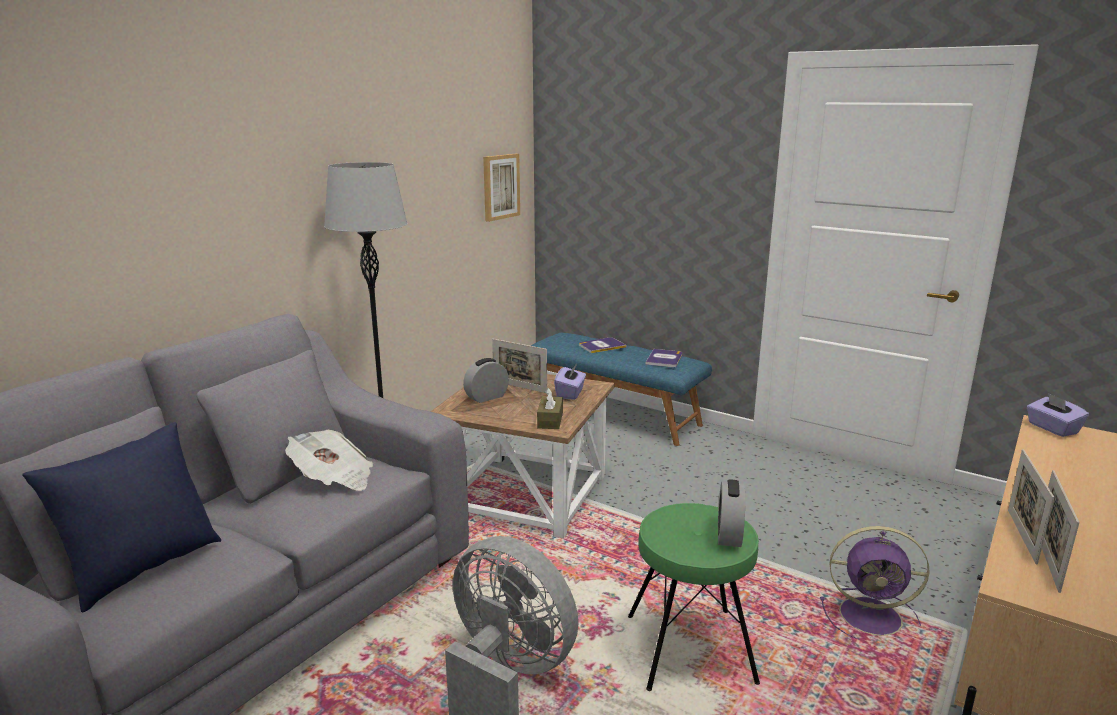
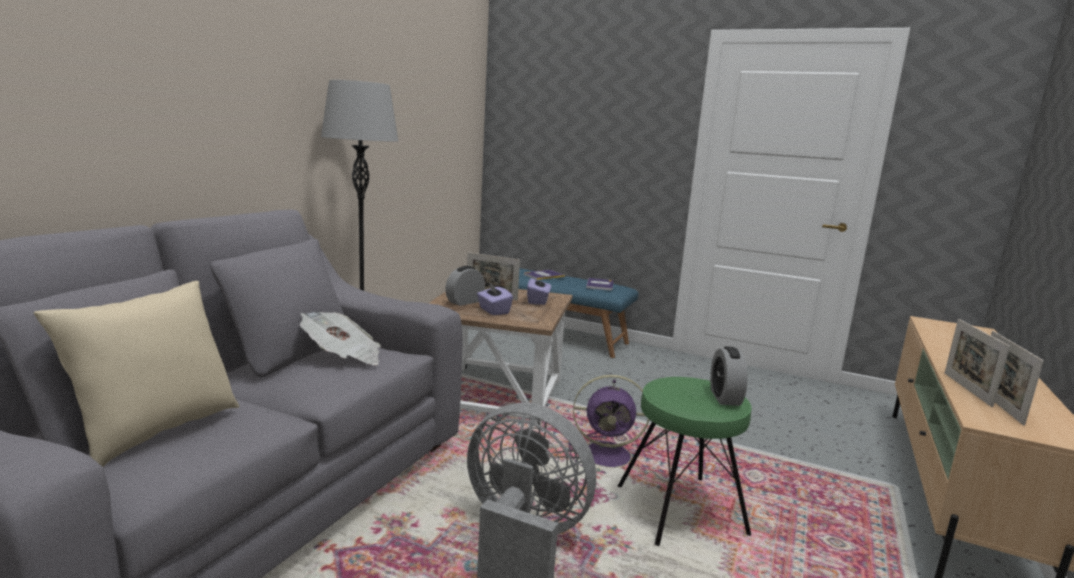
camera: 10 degrees left, 5 degrees down
blue pillow [22,422,221,613] -> beige pillow [34,281,239,467]
picture [483,154,520,222] -> none
brown tissue box [537,388,563,429] -> none
purple fan [820,526,930,640] -> purple fan moved to [568,375,649,468]
purple tissue box [1027,393,1089,437] -> purple tissue box moved to [477,282,513,315]

